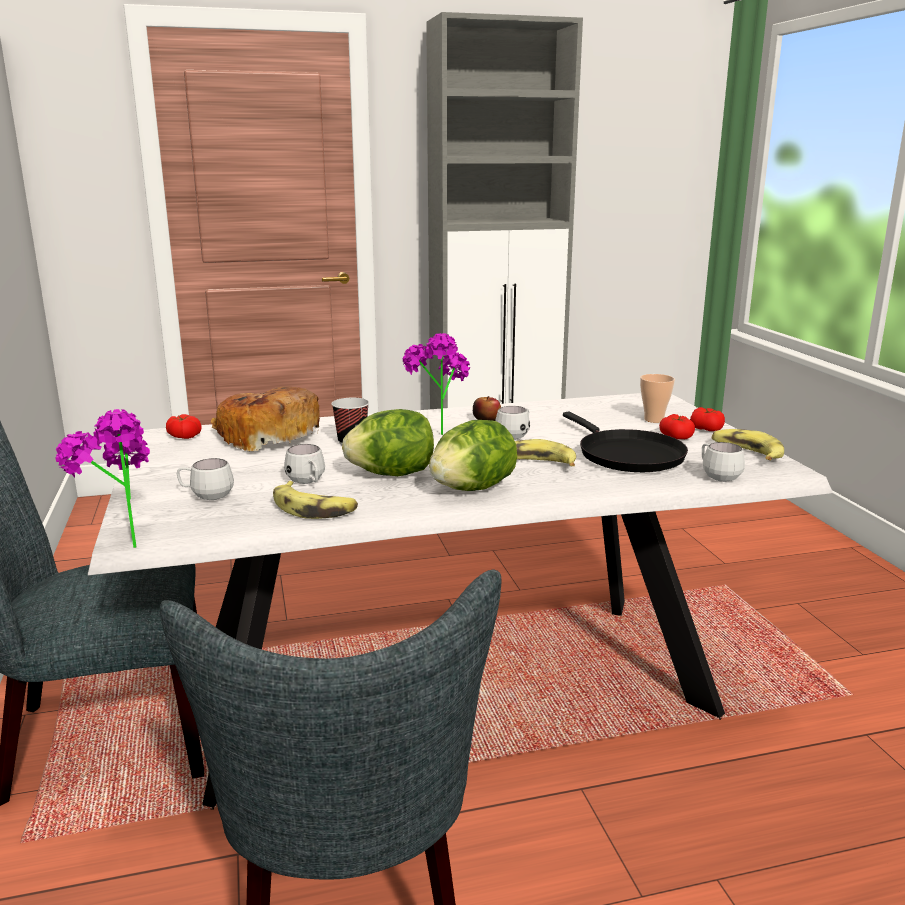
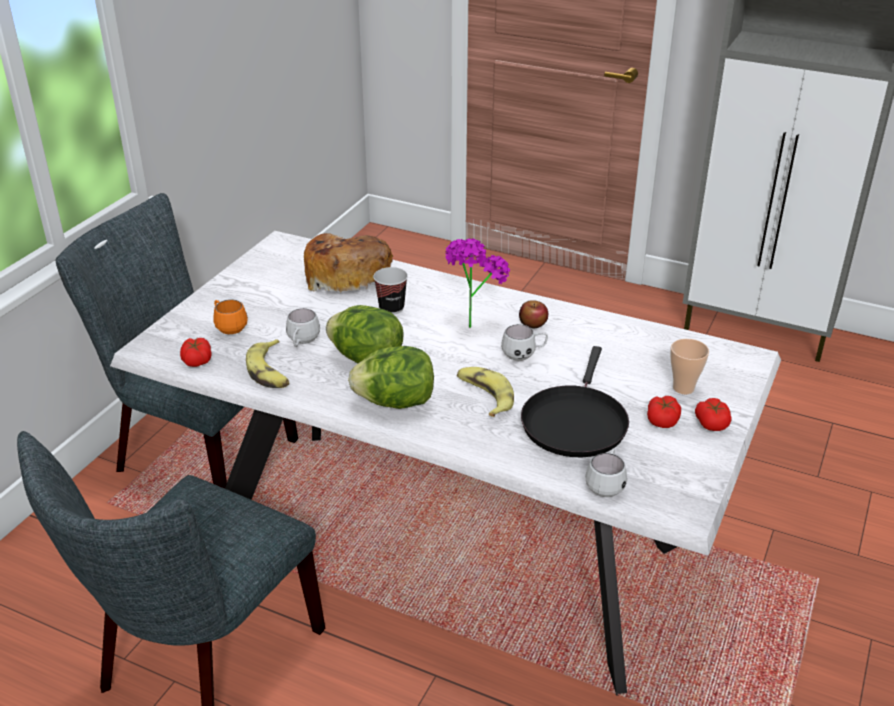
camera: 40 degrees right, 15 degrees up
potted plant [55,409,150,548] -> none
tomato [166,414,202,439] -> tomato moved to [180,338,212,367]
white mug [176,458,234,500] -> orange mug [213,299,248,334]
banana [712,429,784,460] -> none

